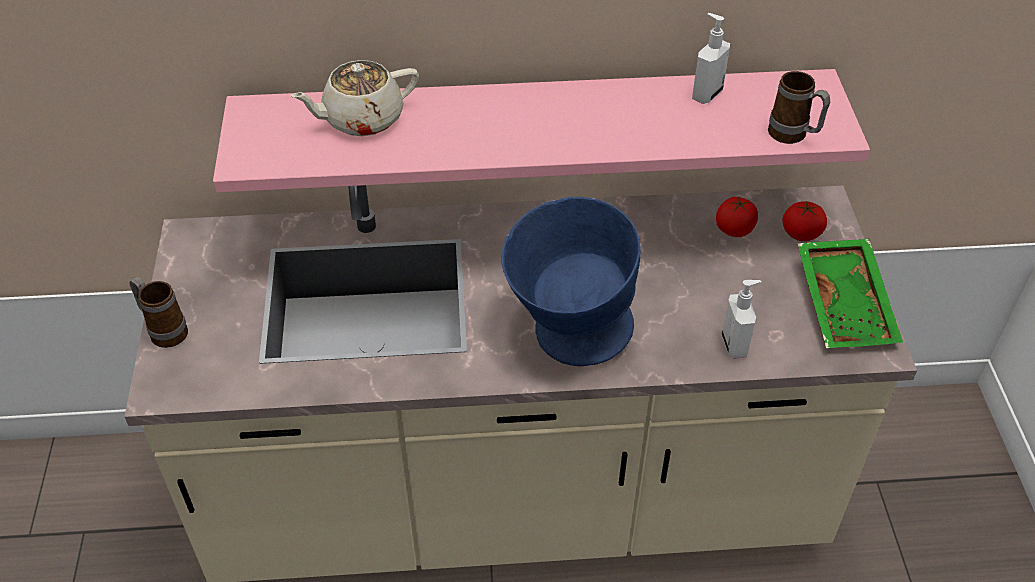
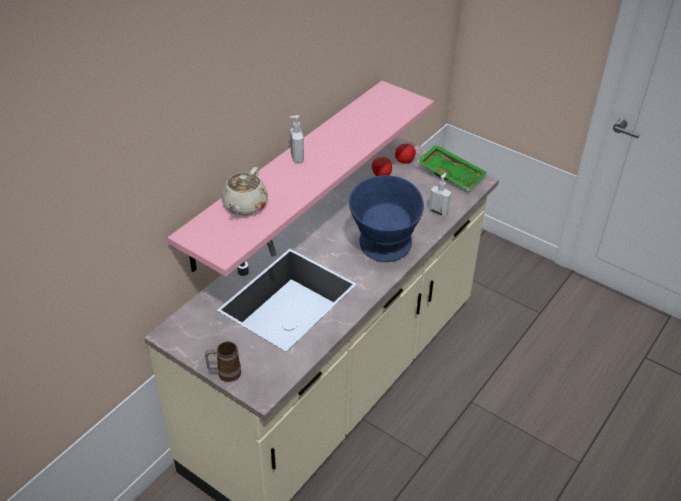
camera: 50 degrees left, 5 degrees down
soap dispenser [692,13,730,104] -> soap dispenser moved to [289,115,304,163]
mug [768,71,830,144] -> none

